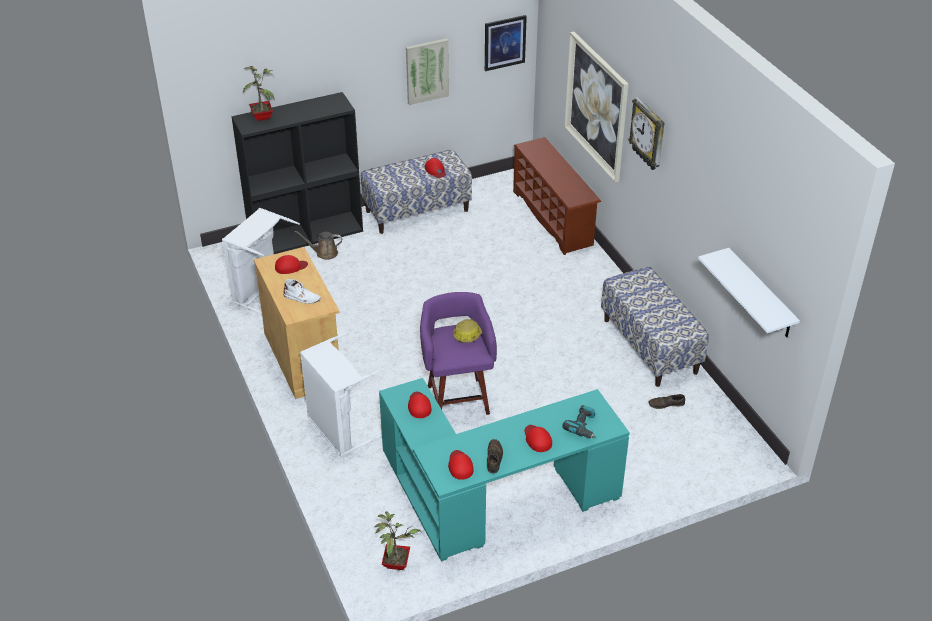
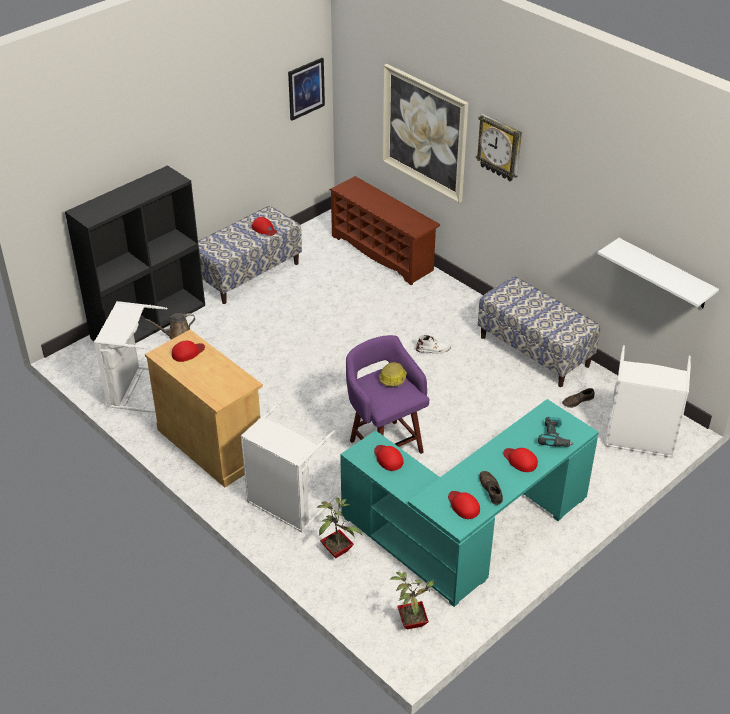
camera: 20 degrees left, 0 degrees up
potted plant [243,66,275,121] -> potted plant moved to [317,498,362,558]
white boot [283,279,321,304] -> white boot moved to [416,335,451,353]
picture [406,38,449,105] -> none
none -> white laundry basket [605,345,691,458]

